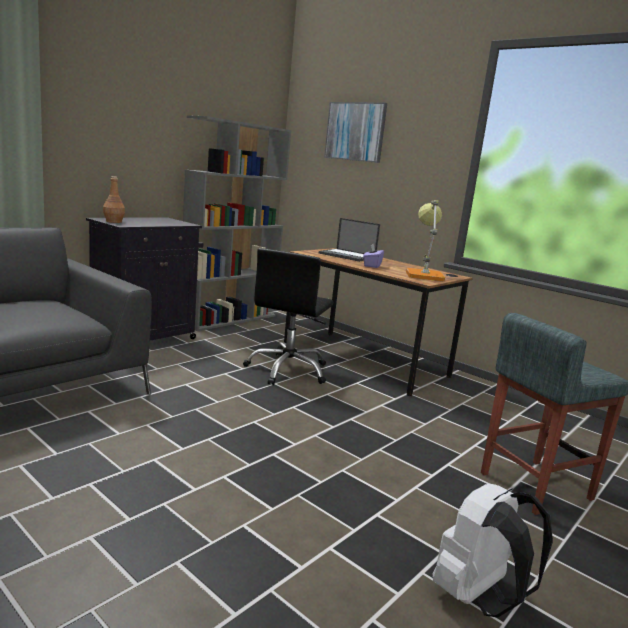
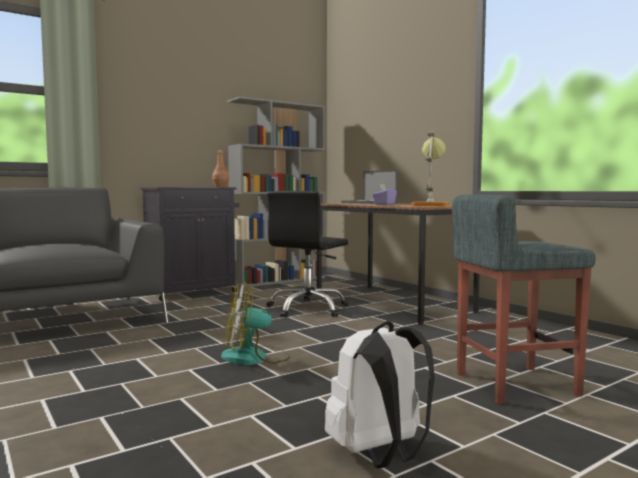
camera: 15 degrees right, 10 degrees down
brown bottle [103,176,125,223] -> brown bottle moved to [212,150,229,187]
picture [324,102,387,163] -> none
none -> fan [221,282,290,365]

